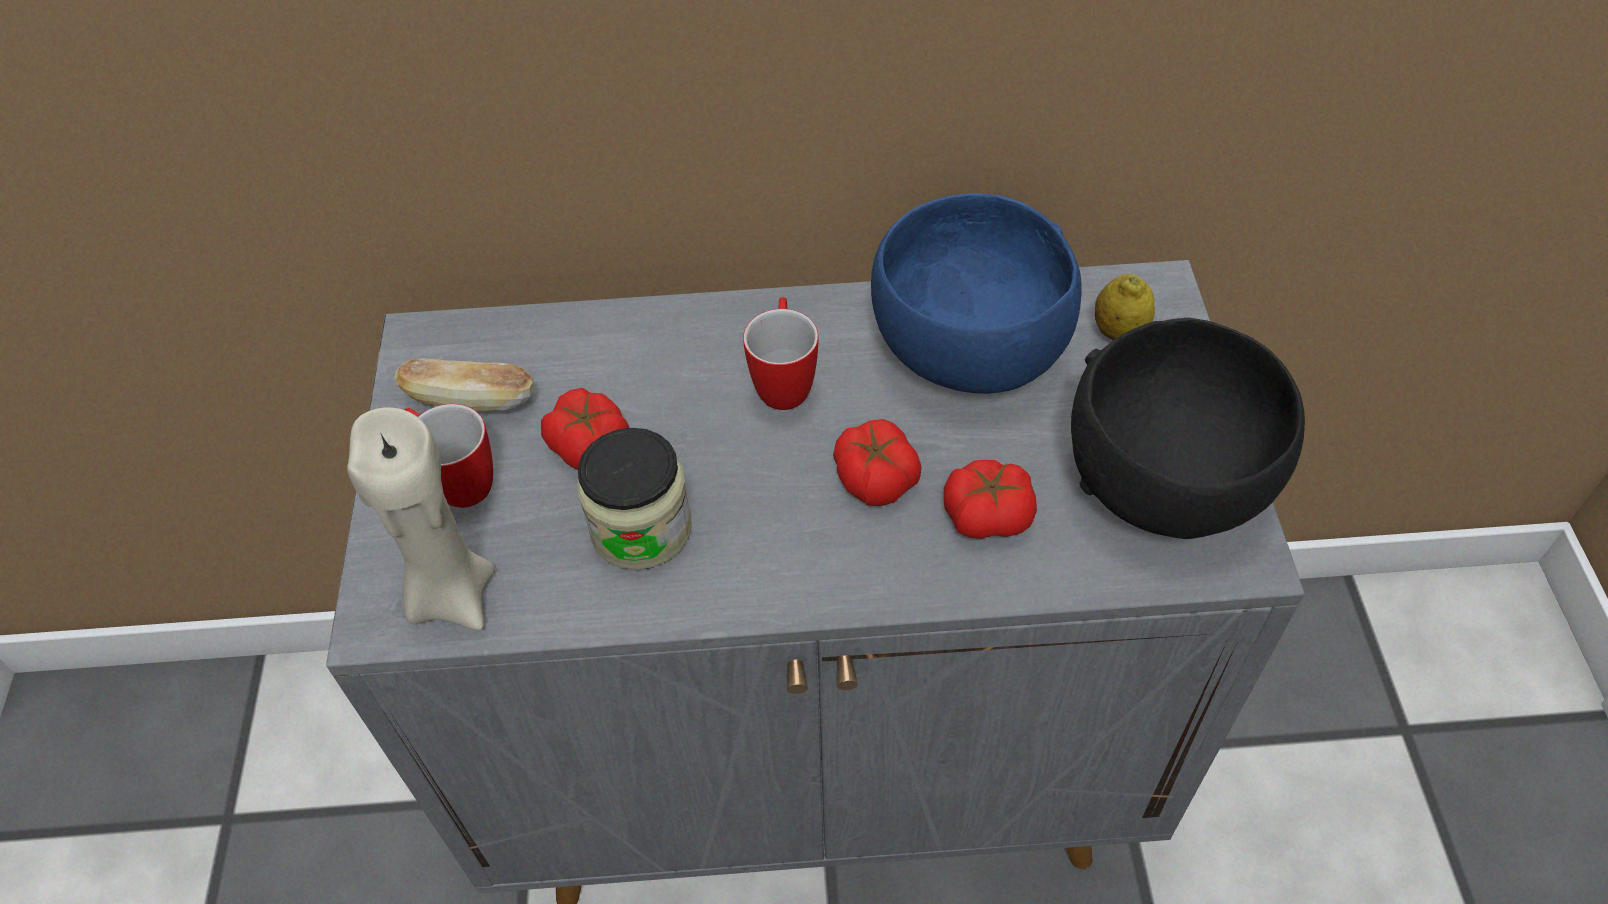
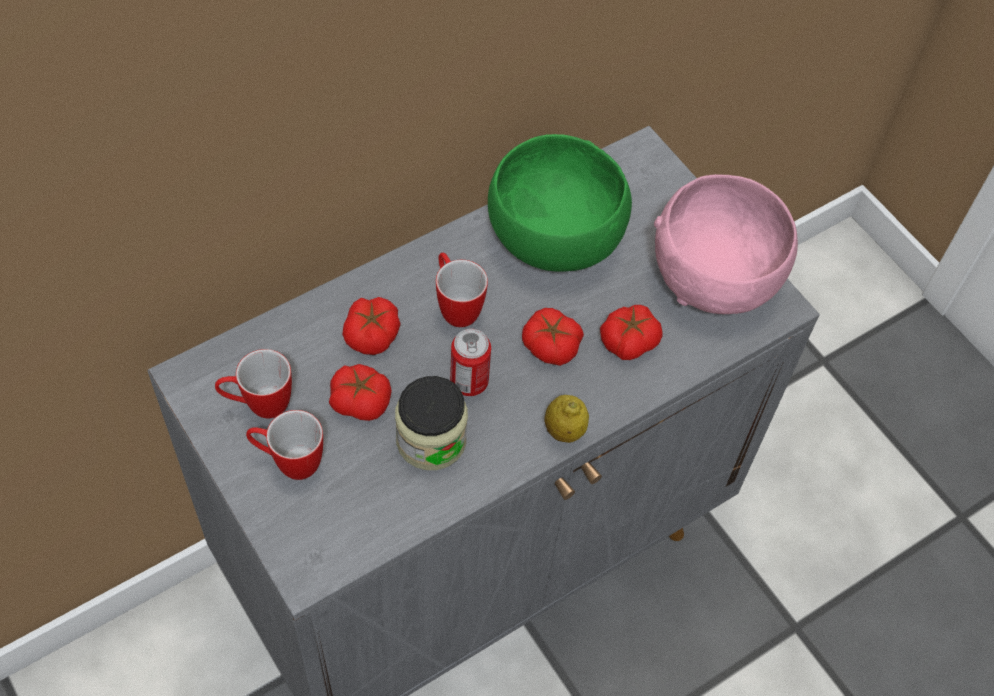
camera: 35 degrees left, 5 degrees up
beige candle [347,407,495,630] -> none
bread [395,358,534,412] -> mug [215,349,292,418]
blue bowl [871,193,1081,394] -> green bowl [488,134,632,272]
black bowl [1071,318,1305,539] -> pink bowl [654,174,798,314]
lemon [1095,274,1155,341] -> lemon moved to [544,395,589,443]
none -> tomato [342,297,401,355]
none -> can [450,329,491,396]

